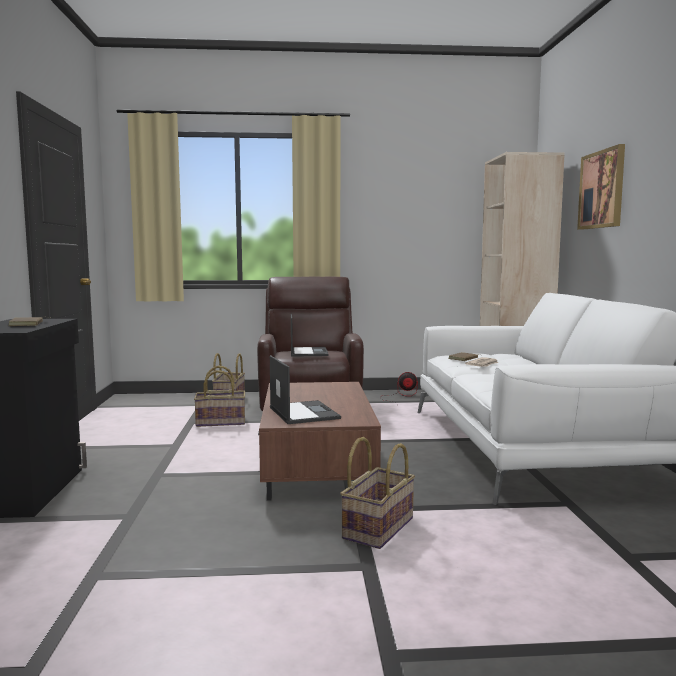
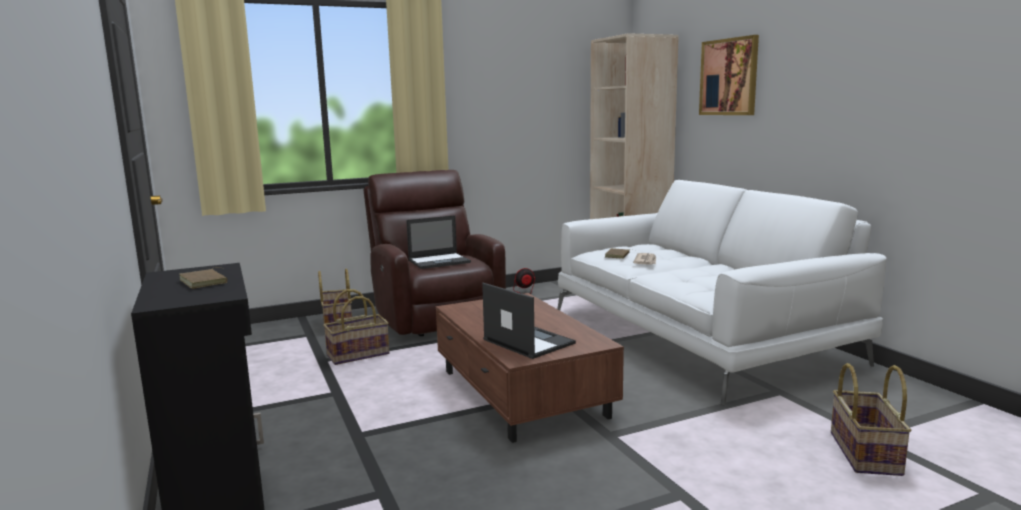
camera: 20 degrees left, 5 degrees up
laptop [291,314,329,357] -> laptop turned 90 degrees clockwise [406,215,471,269]
basket [340,437,415,549] -> basket moved to [831,363,912,476]

